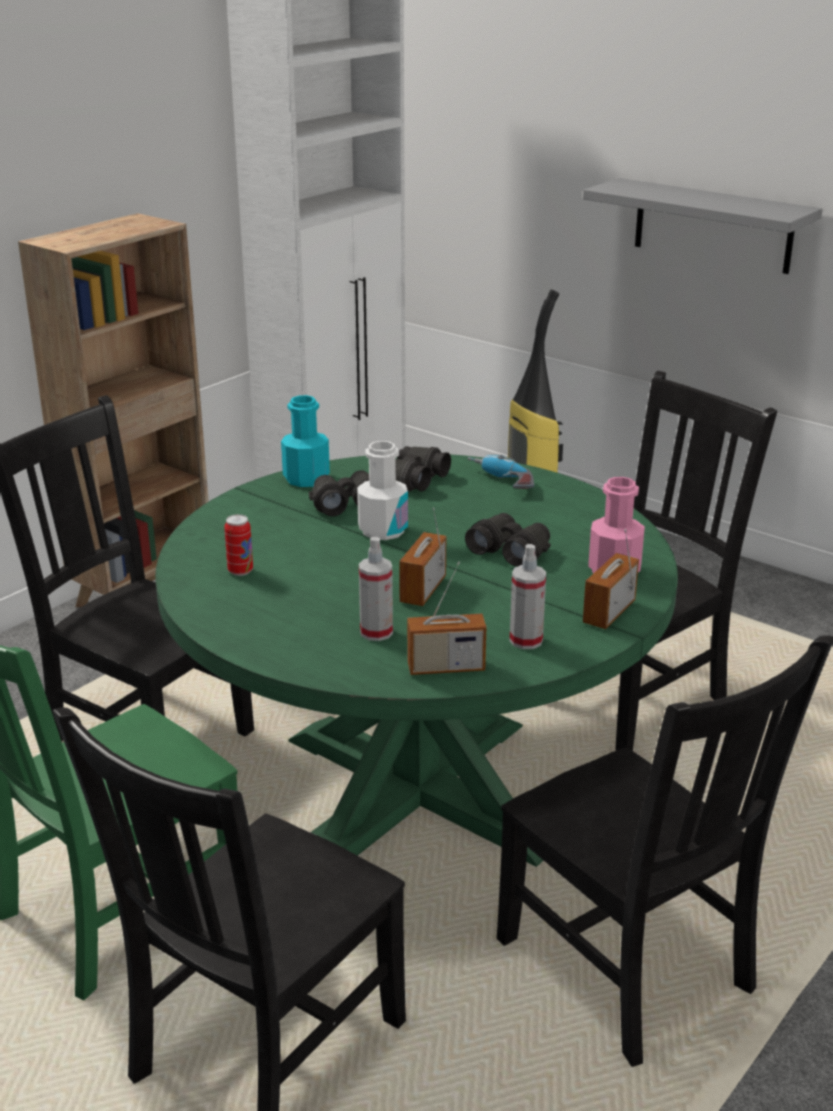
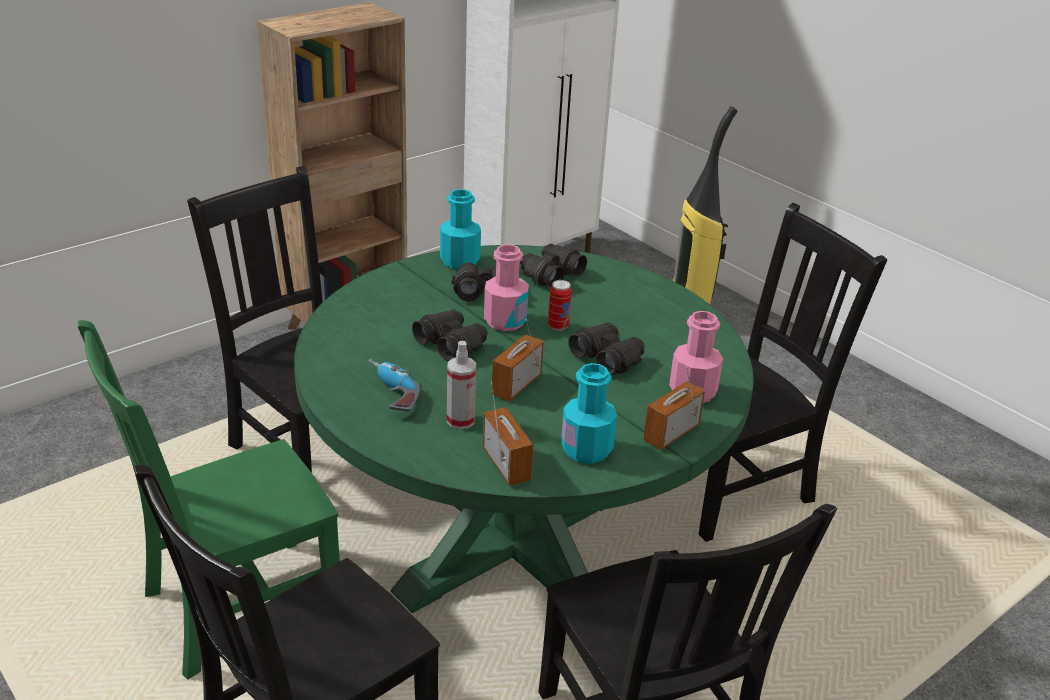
camera: 10 degrees right, 5 degrees up
can [224,514,253,576] -> can moved to [548,280,572,331]
white bottle [357,441,408,540] -> pink bottle [484,244,529,331]
radio [407,562,486,675] -> radio turned 120 degrees counterclockwise [483,381,533,486]
power drill [468,455,534,489] -> power drill moved to [369,359,420,411]
spray bottle [509,544,546,649] -> turquoise bottle [561,363,617,464]
grey shelf [583,178,823,274] -> none
none -> black binoculars [412,309,488,361]

